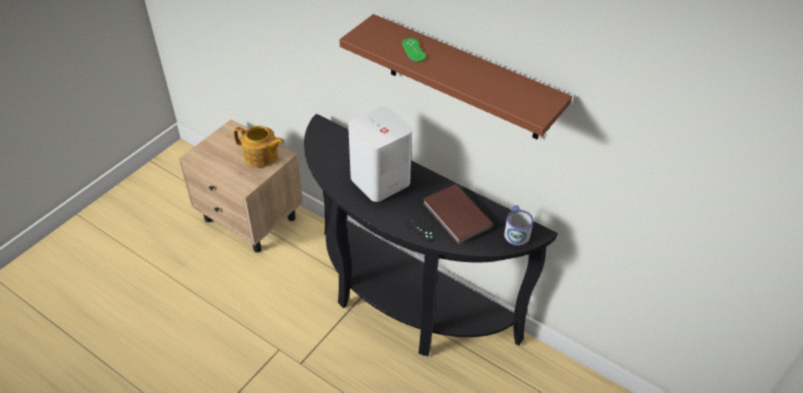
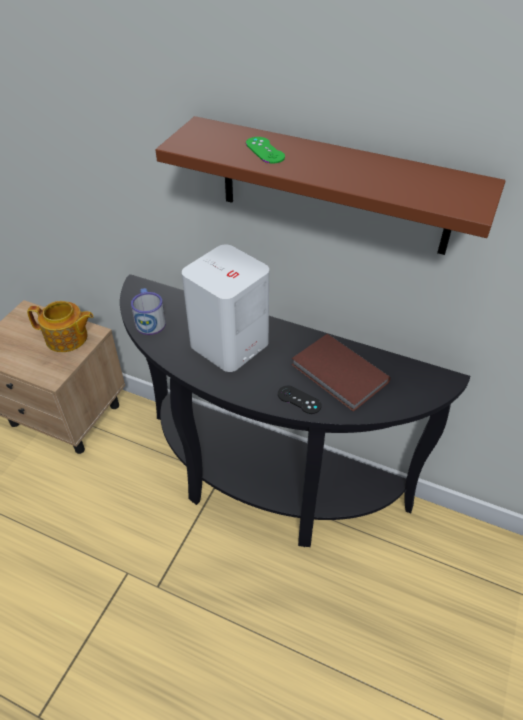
camera: 10 degrees left, 0 degrees up
mug [504,205,533,246] -> mug moved to [131,288,166,335]

